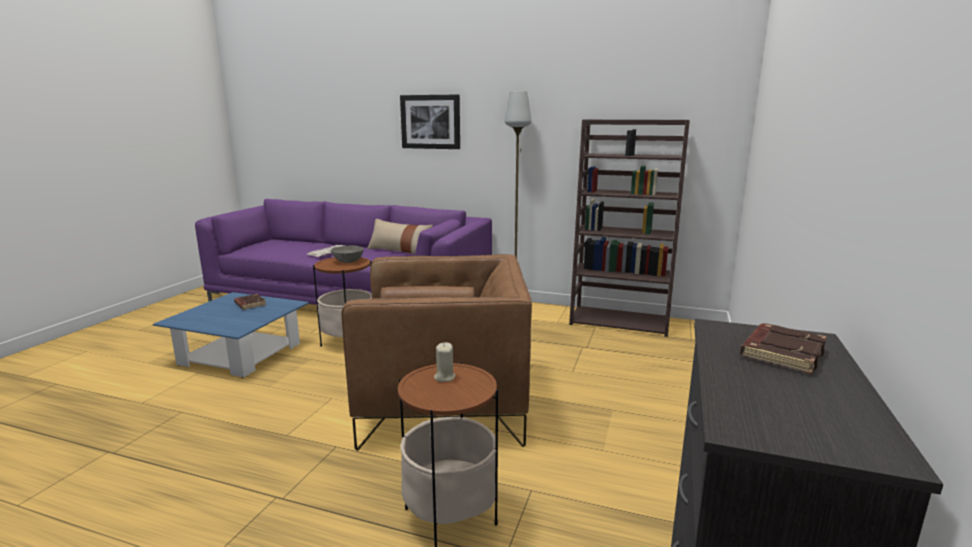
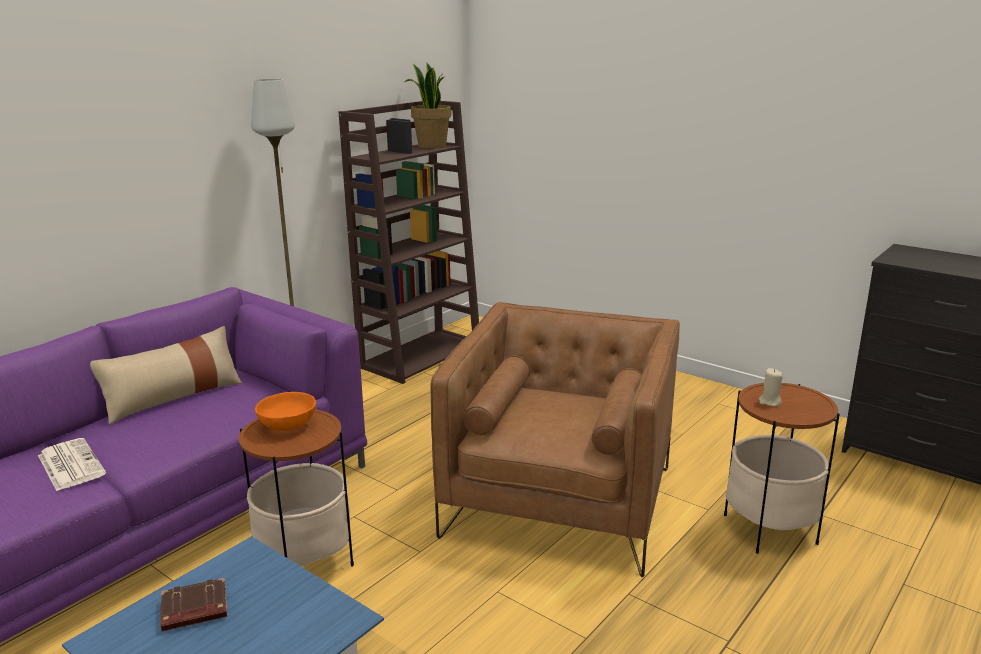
camera: 70 degrees left, 5 degrees up
grey bowl [331,245,364,263] -> orange bowl [255,392,316,431]
picture [400,95,460,149] -> none
brown book [740,323,827,374] -> none
none -> potted plant [405,63,451,149]

